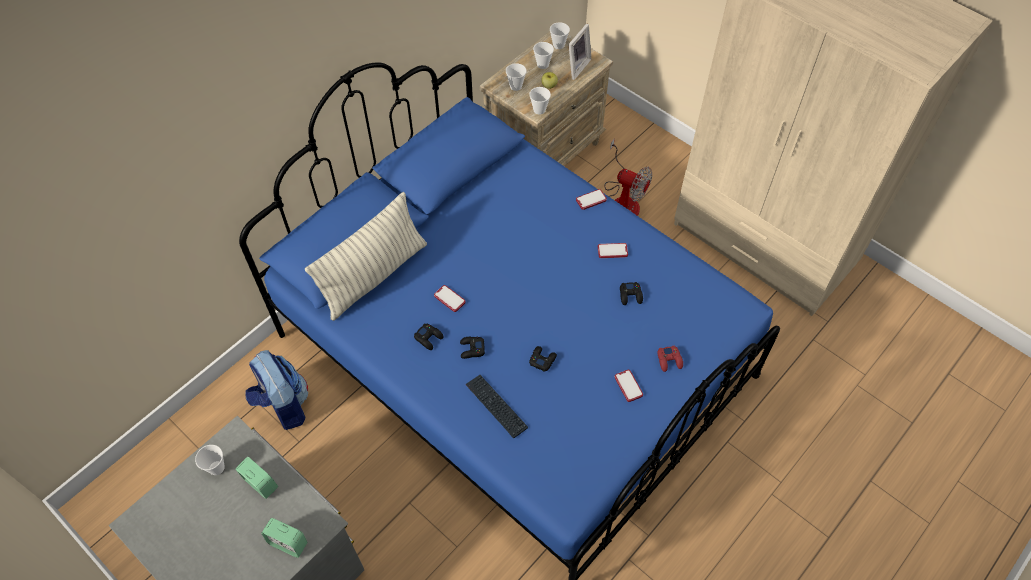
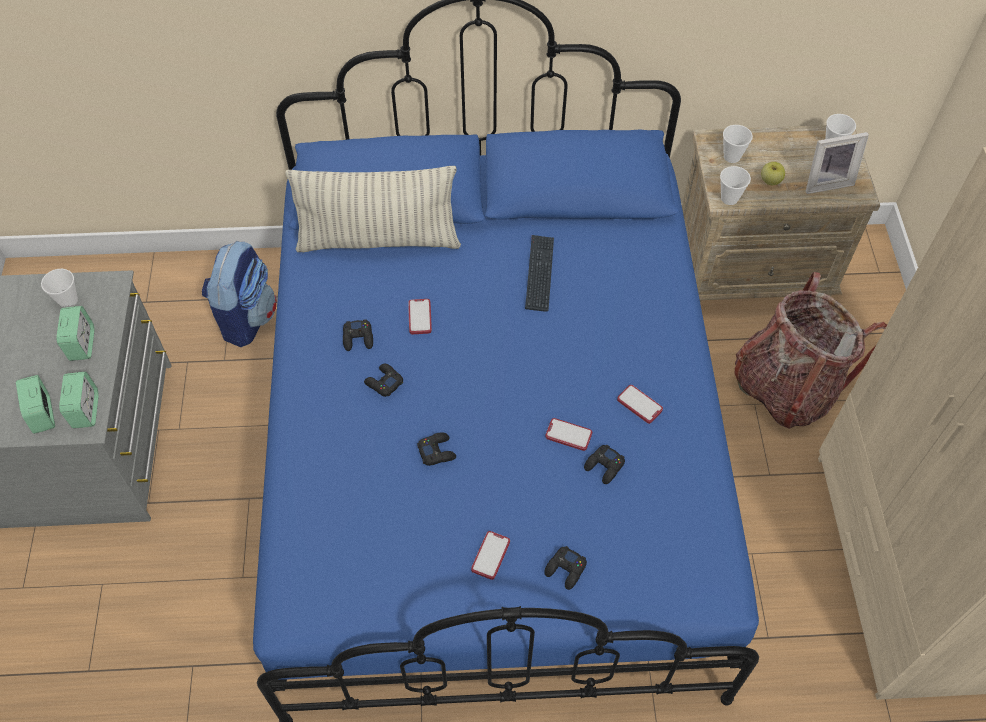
camera: 45 degrees right, 0 degrees up
keyboard [465,375,528,439] -> keyboard moved to [525,235,554,312]
cup [533,42,554,69] -> none
phone [576,189,607,210] -> phone moved to [545,418,592,451]
fan [604,138,652,216] -> backpack [734,272,887,429]
red game controller [657,345,683,372] -> black game controller [544,546,587,590]
none -> alarm clock [59,372,99,428]

